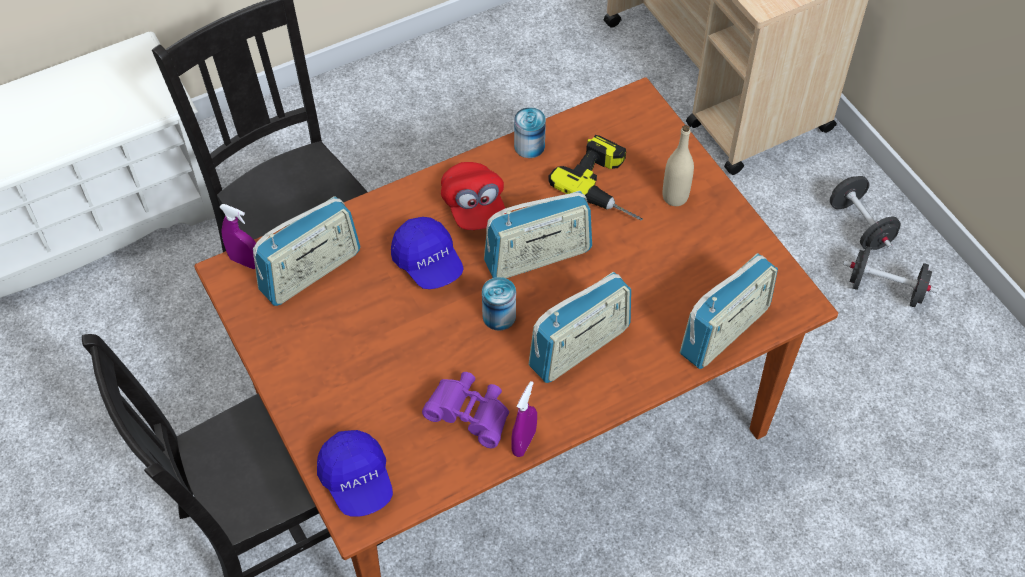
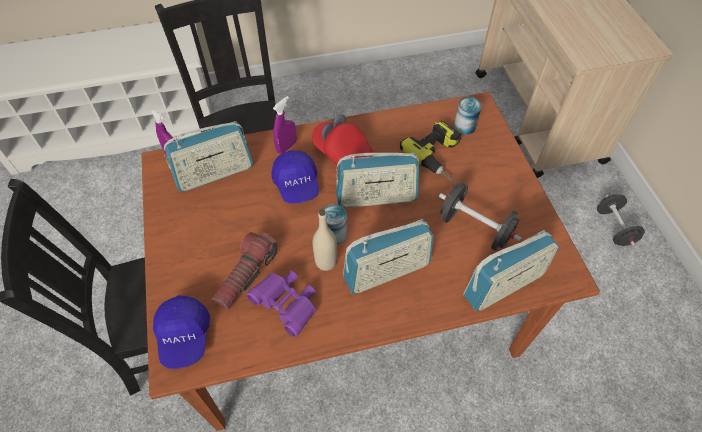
camera: 15 degrees right, 0 degrees up
red cap [441,162,506,230] -> red cap turned 135 degrees clockwise [312,115,373,165]
purple spray bottle [511,381,537,457] -> purple spray bottle moved to [273,96,296,154]
can [514,107,546,158] -> can moved to [454,97,482,135]
beige bottle [663,125,694,206] -> beige bottle moved to [313,210,337,271]
black dumbbell [843,246,938,307] -> black dumbbell moved to [439,183,522,251]
none -> flashlight [212,232,278,310]

